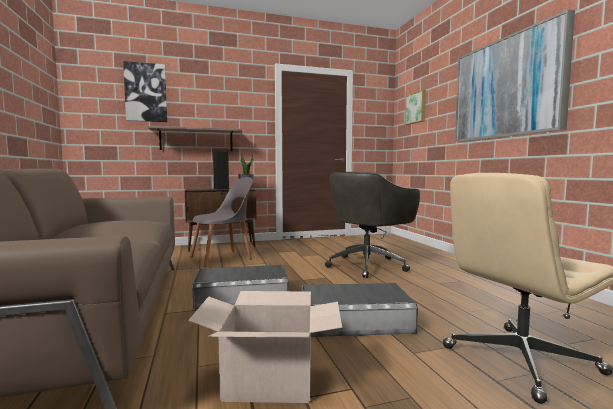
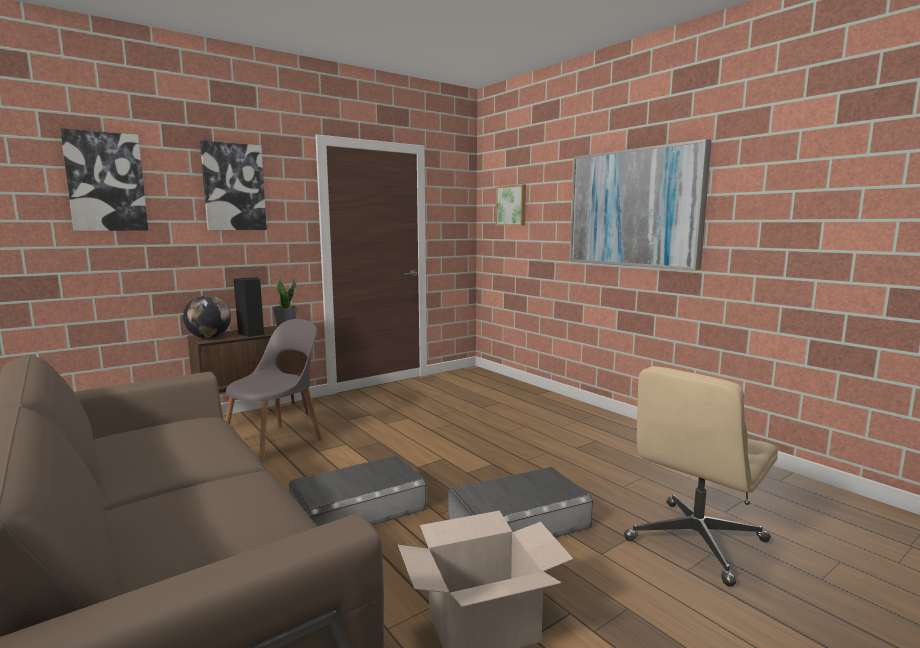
camera: 20 degrees left, 5 degrees up
shelf [147,125,242,151] -> none
grey office chair [325,172,420,278] -> none
none -> globe [183,295,231,338]
none -> picture [200,140,267,230]

